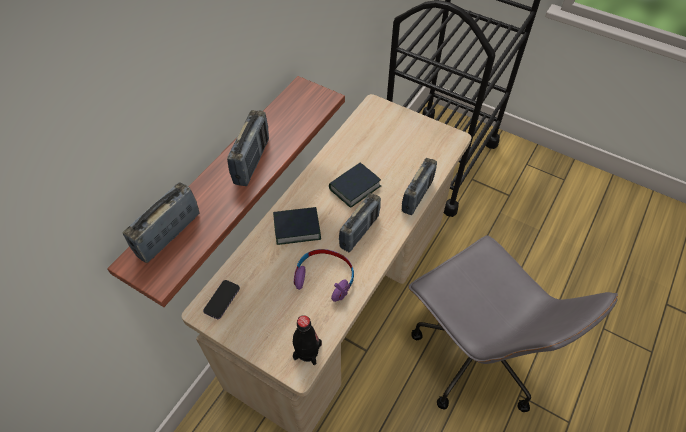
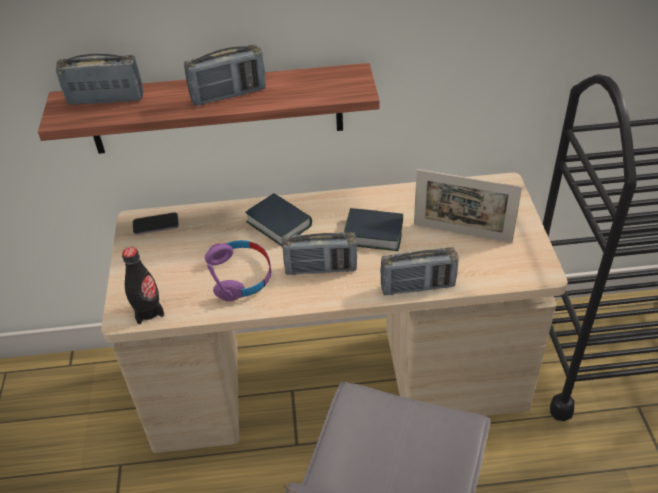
camera: 55 degrees right, 10 degrees down
none -> picture frame [414,169,522,243]

